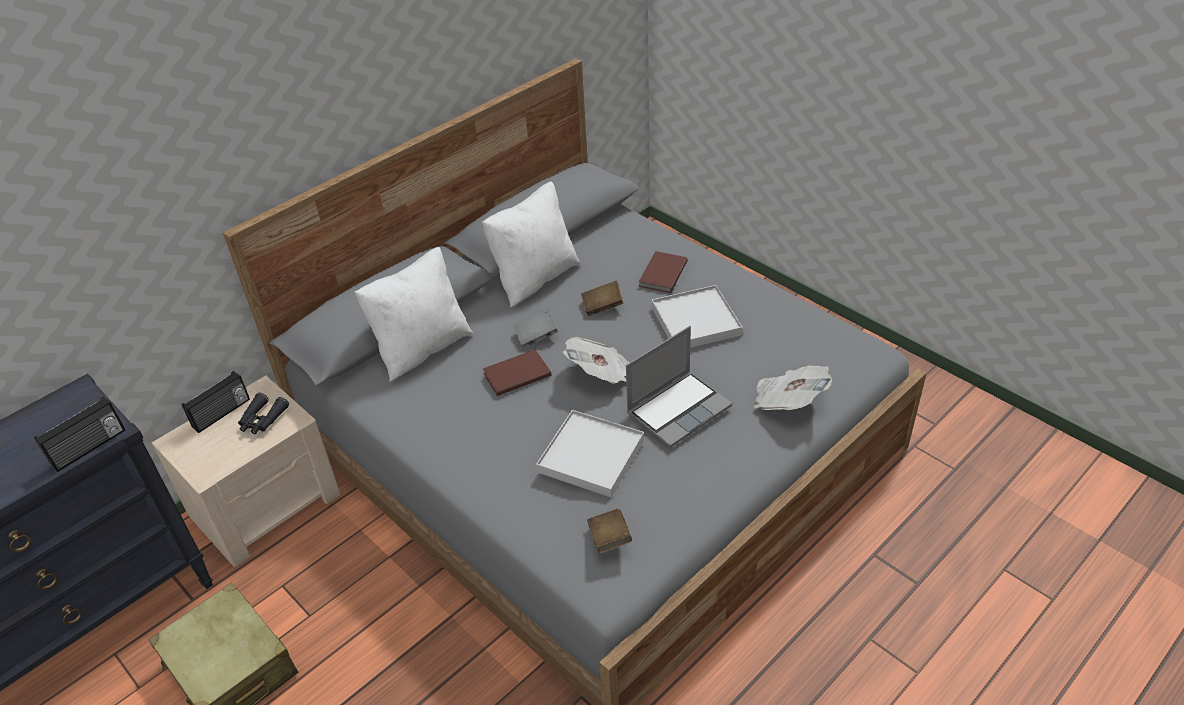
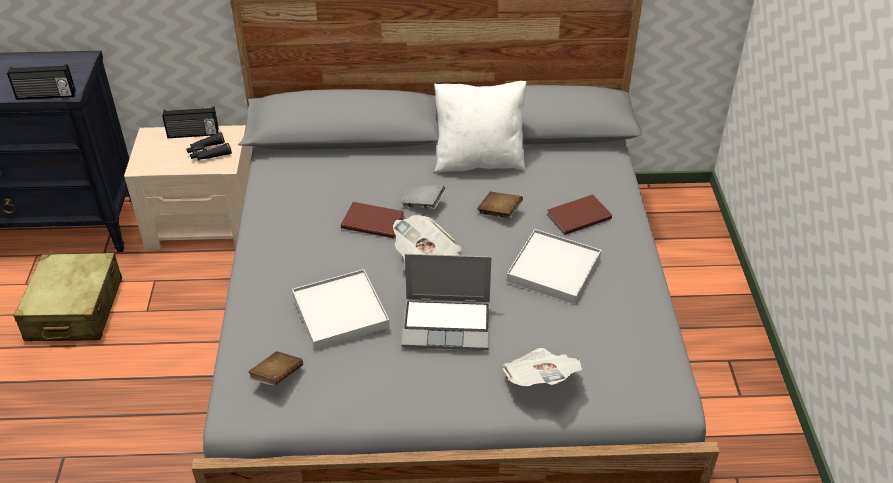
camera: 40 degrees right, 0 degrees up
white pillow [354,247,473,382] -> none

